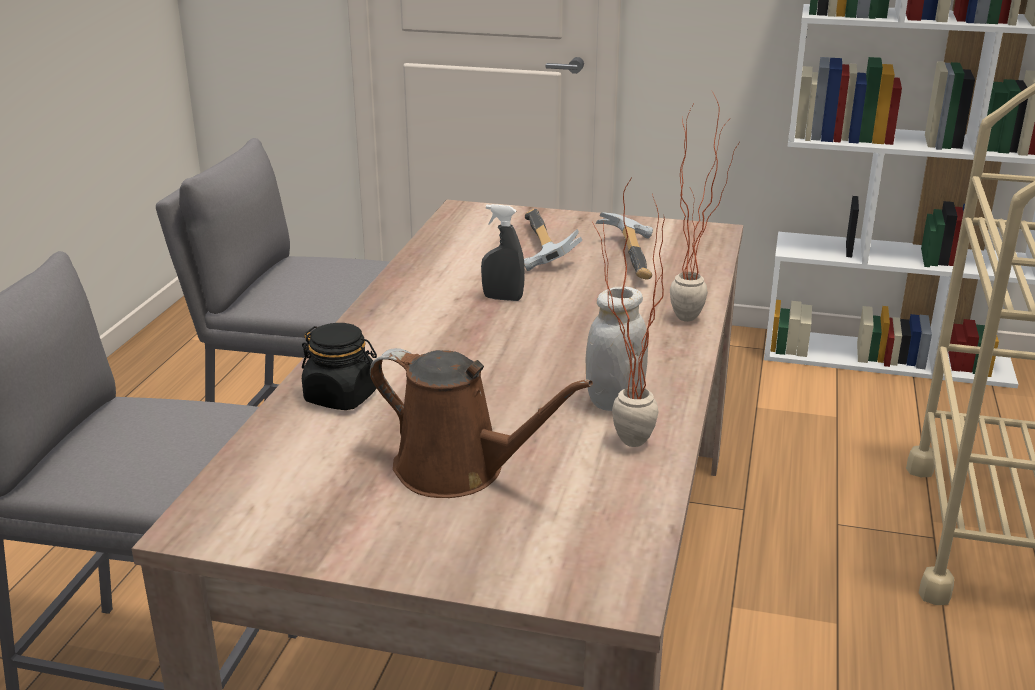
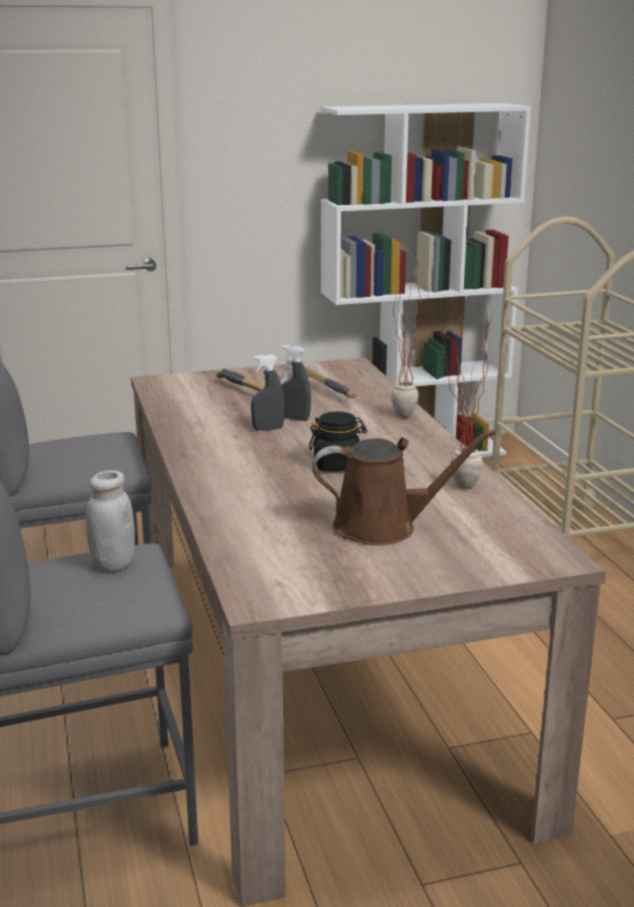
camera: 30 degrees left, 5 degrees down
black jar [302,323,377,410] -> black jar moved to [309,412,367,472]
white jar [586,286,648,411] -> white jar moved to [86,470,135,572]
none -> grey spray bottle [281,345,311,421]

